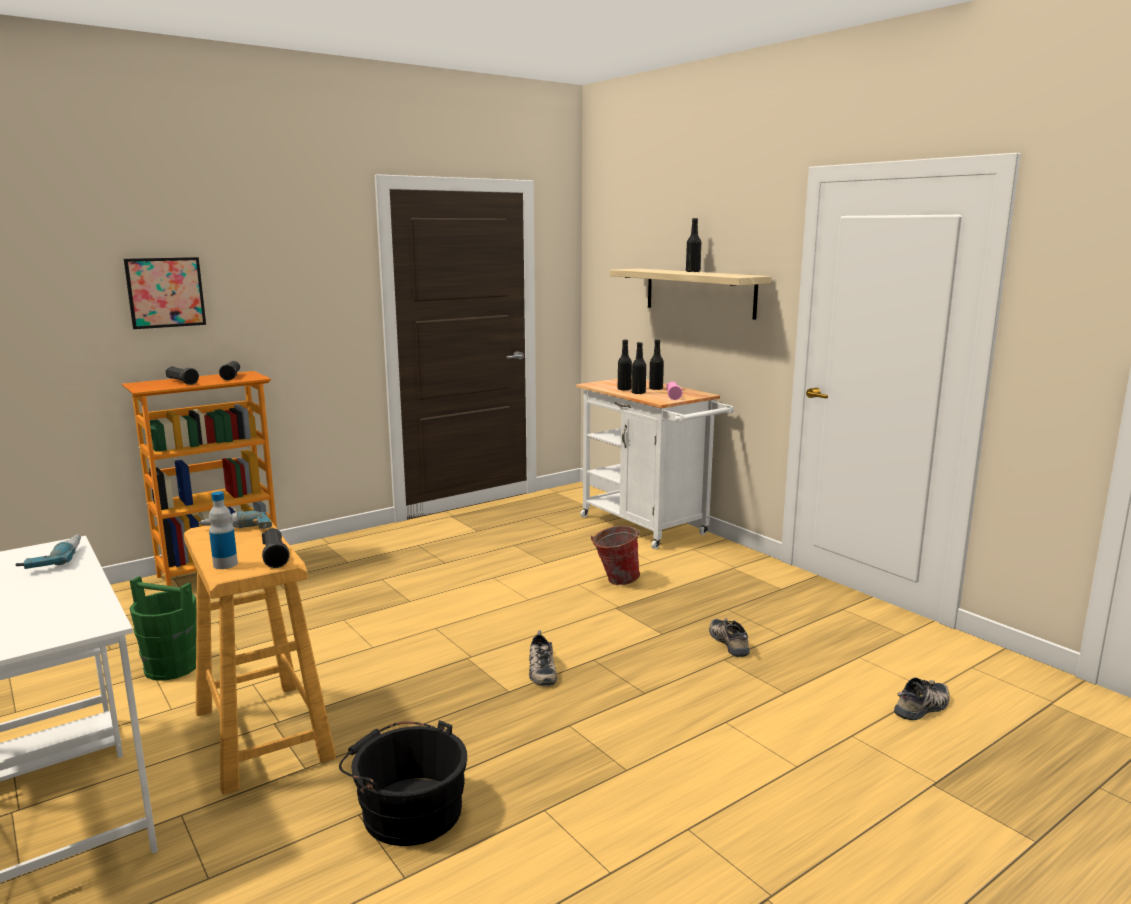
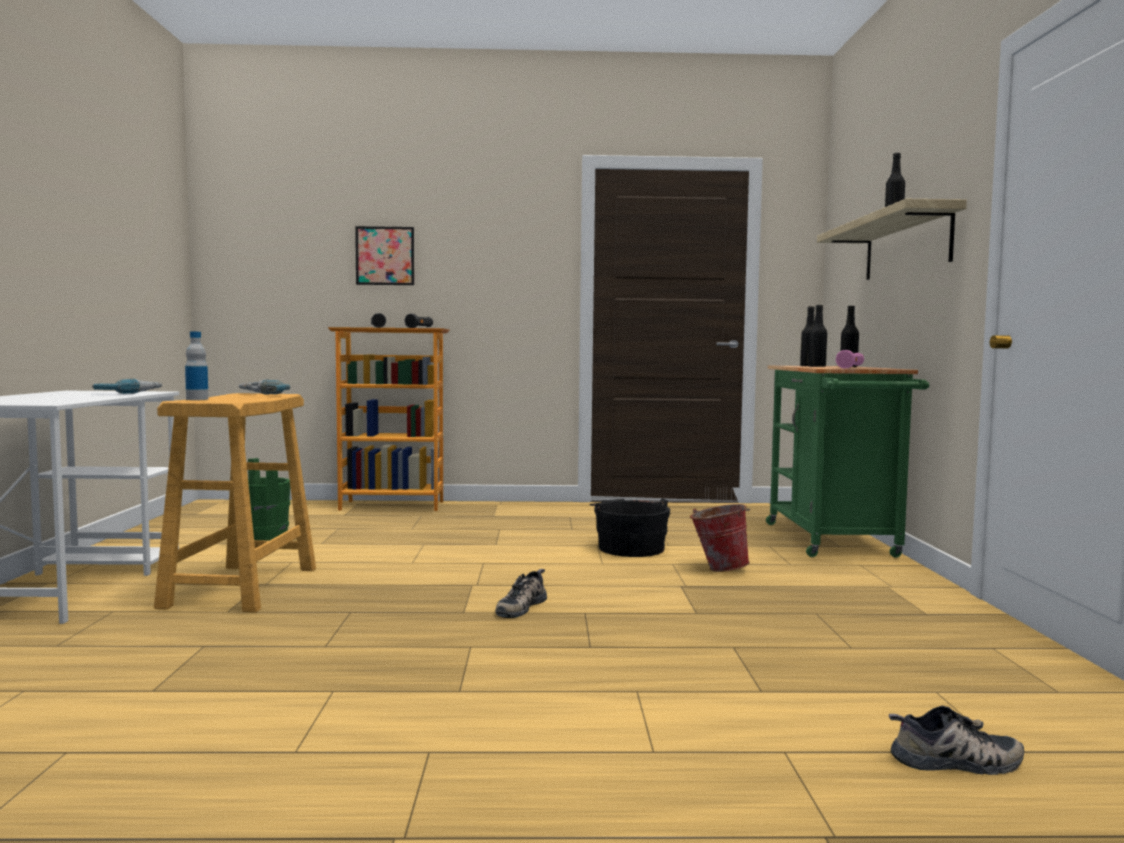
camera: 35 degrees right, 10 degrees down
black flashlight [262,528,290,568] -> none
black bucket [339,720,468,846] -> black bucket moved to [590,498,670,557]
white cart [576,379,734,549] -> green cart [766,365,929,558]
shoe [709,618,750,657] -> none

